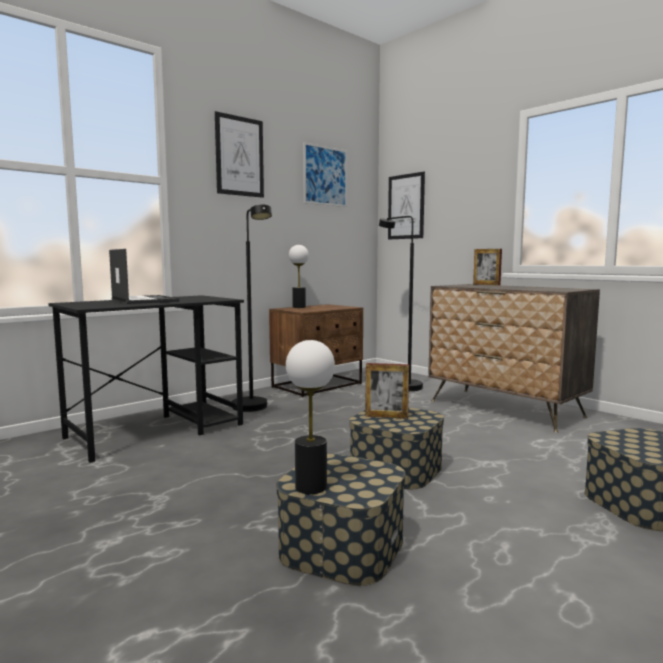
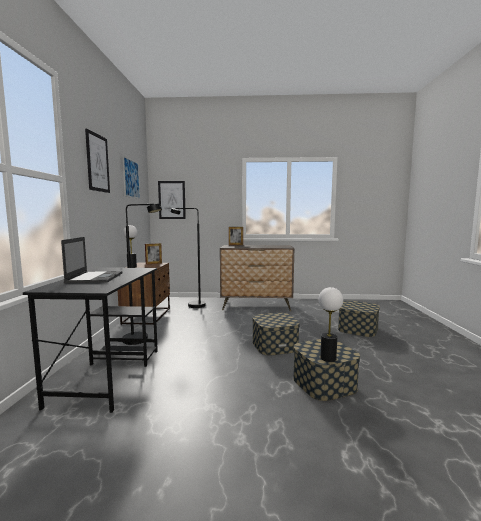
camera: 45 degrees left, 0 degrees up
laptop [109,249,179,304] -> laptop turned 75 degrees clockwise [61,237,123,283]
picture frame [365,363,409,419] -> picture frame moved to [145,243,162,265]

